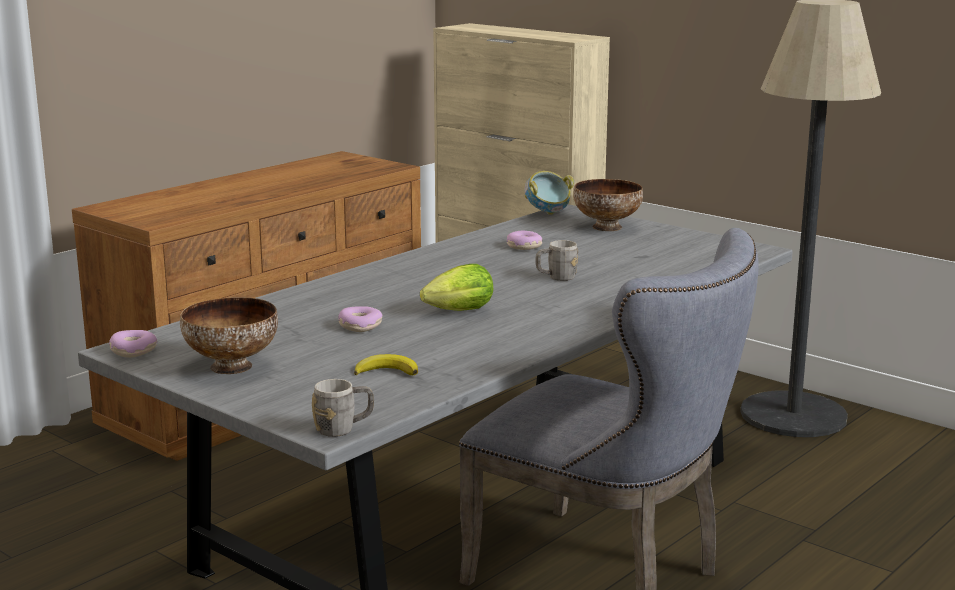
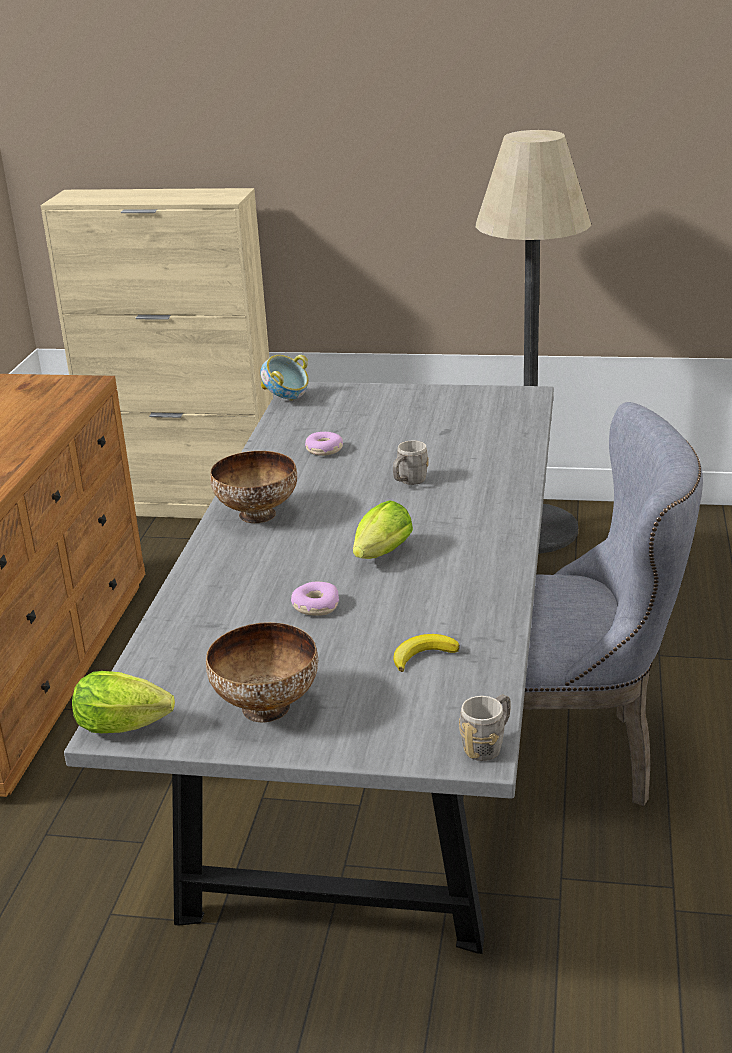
camera: 30 degrees left, 10 degrees up
donut [109,330,157,358] -> lettuce [72,671,175,733]
bowl [573,179,643,231] -> bowl moved to [210,451,297,523]

